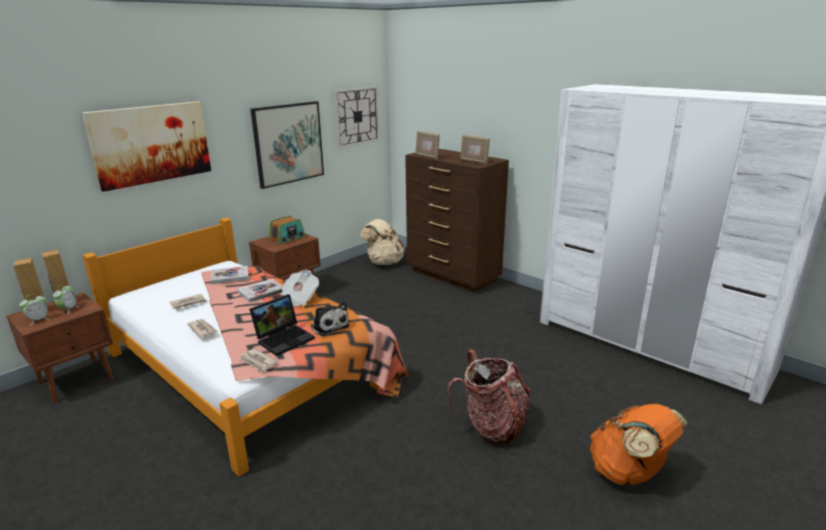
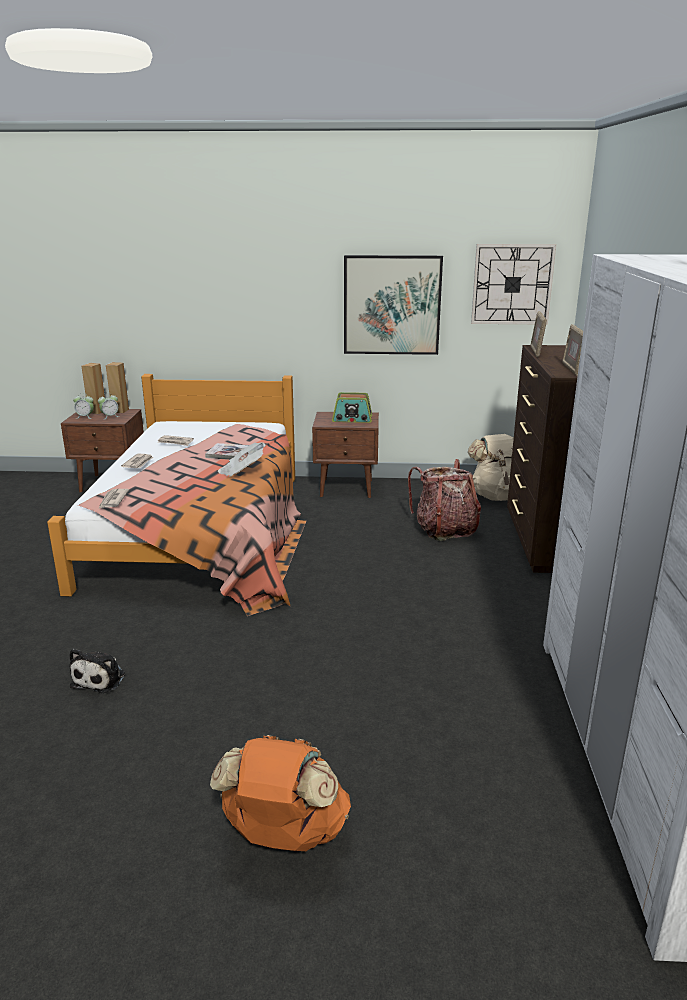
camera: 50 degrees right, 0 degrees up
picture [82,101,211,192] -> none
book [211,266,248,284] -> none
laptop [249,294,315,356] -> none
plush toy [310,302,349,336] -> plush toy moved to [69,649,125,693]
backpack [447,349,530,445] -> backpack moved to [408,459,481,541]

